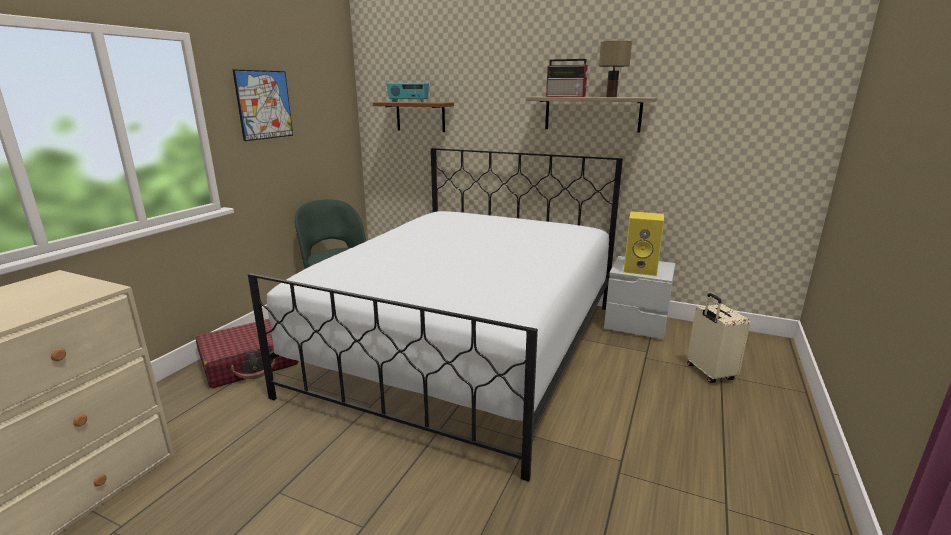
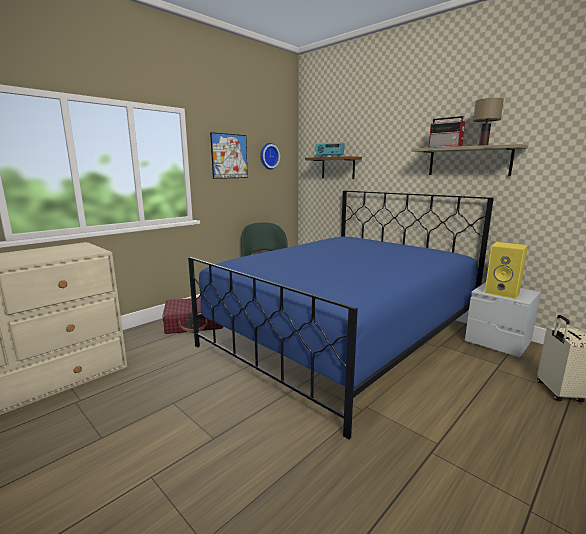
camera: 20 degrees right, 5 degrees down
white bed [248,148,623,482] -> blue bed [188,191,494,439]
none -> wall clock [260,143,280,170]

